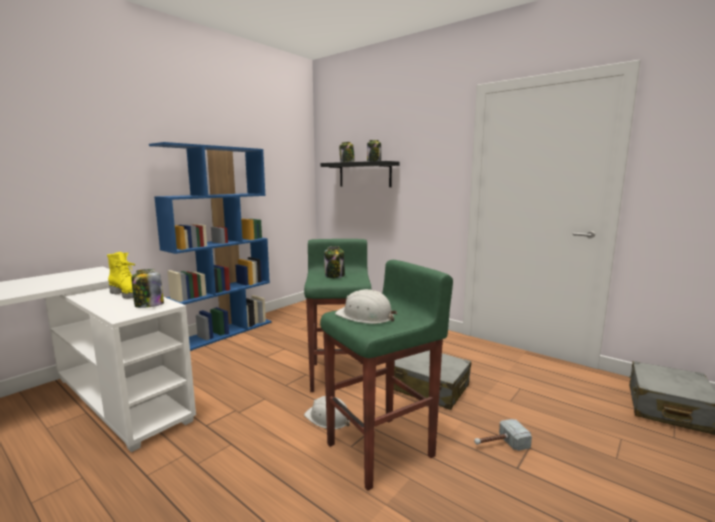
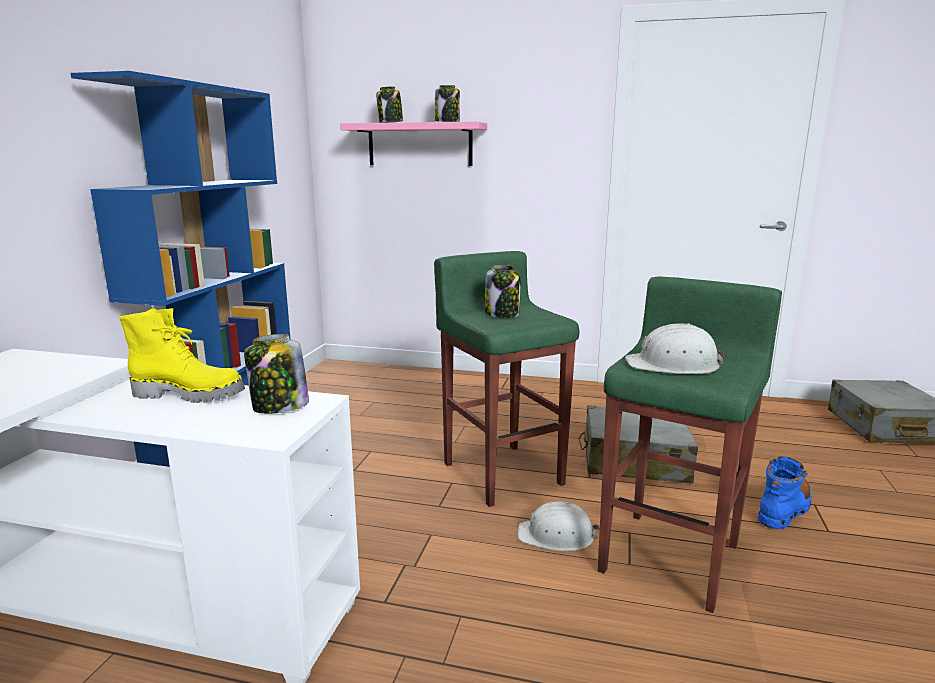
camera: 25 degrees left, 5 degrees up
black shelf [320,161,400,187] -> pink shelf [340,122,487,166]
hammer [474,419,532,451] -> blue boot [758,456,812,529]

